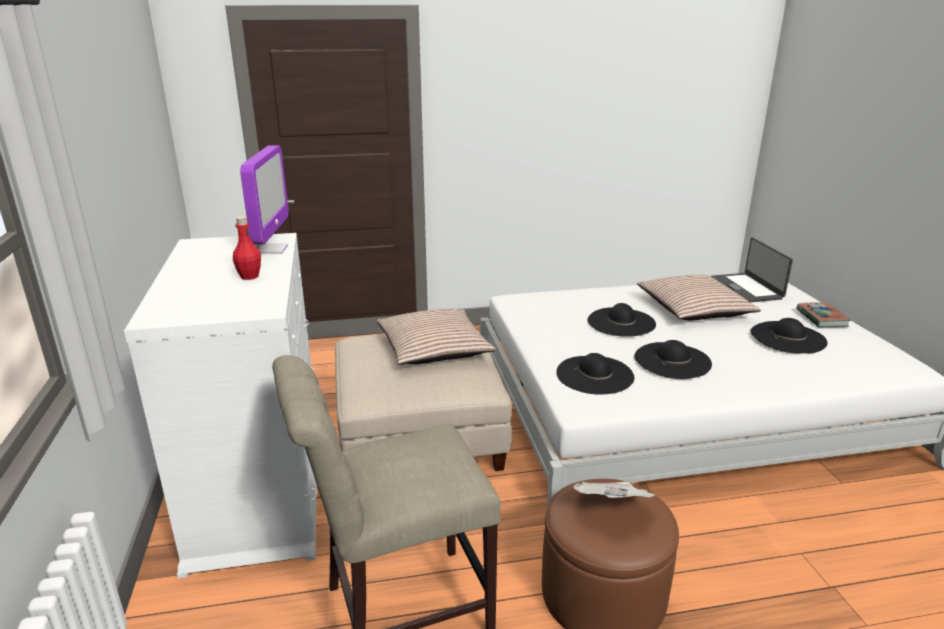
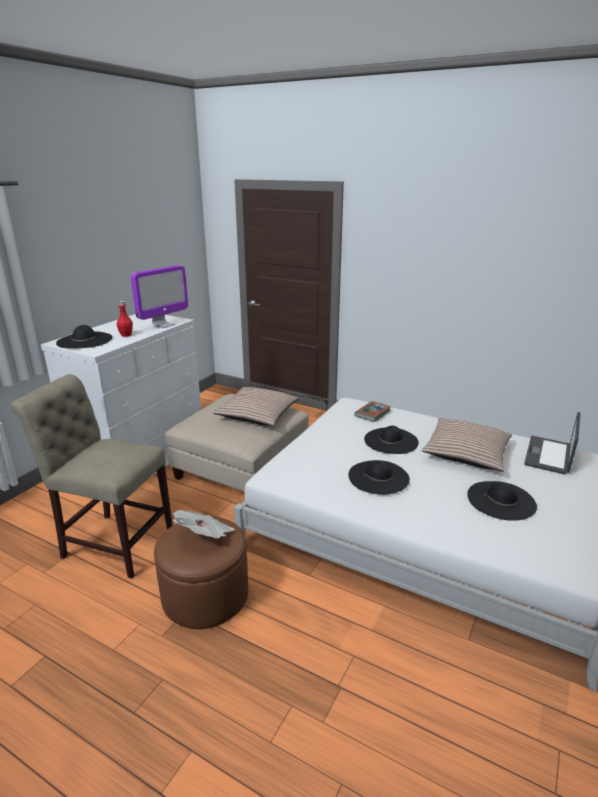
camera: 40 degrees right, 0 degrees up
black hat [556,353,634,394] -> black hat moved to [56,325,112,349]
book [796,302,851,327] -> book moved to [354,401,391,422]

